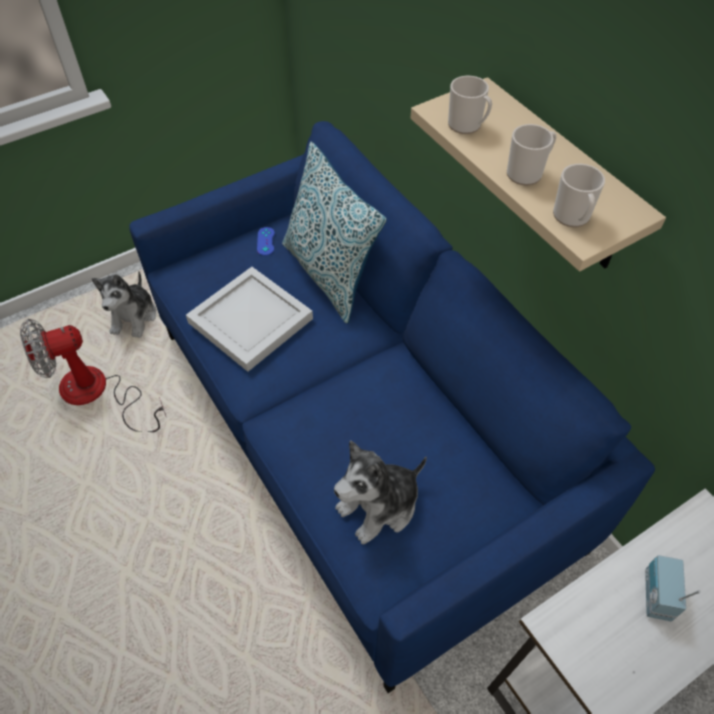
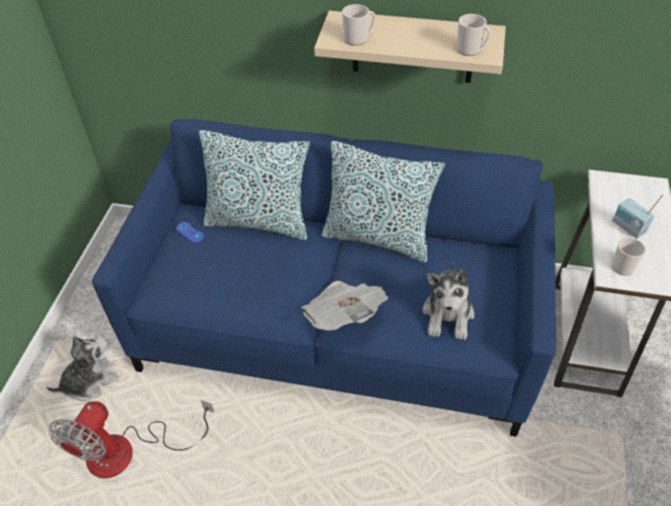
camera: 45 degrees left, 5 degrees down
plush toy [91,271,156,338] -> plush toy turned 90 degrees counterclockwise [46,336,119,401]
white tray [186,267,313,372] -> none
mug [507,124,556,185] -> mug moved to [611,236,646,276]
none -> newspaper [301,281,388,330]
none -> pillow [322,141,445,262]

